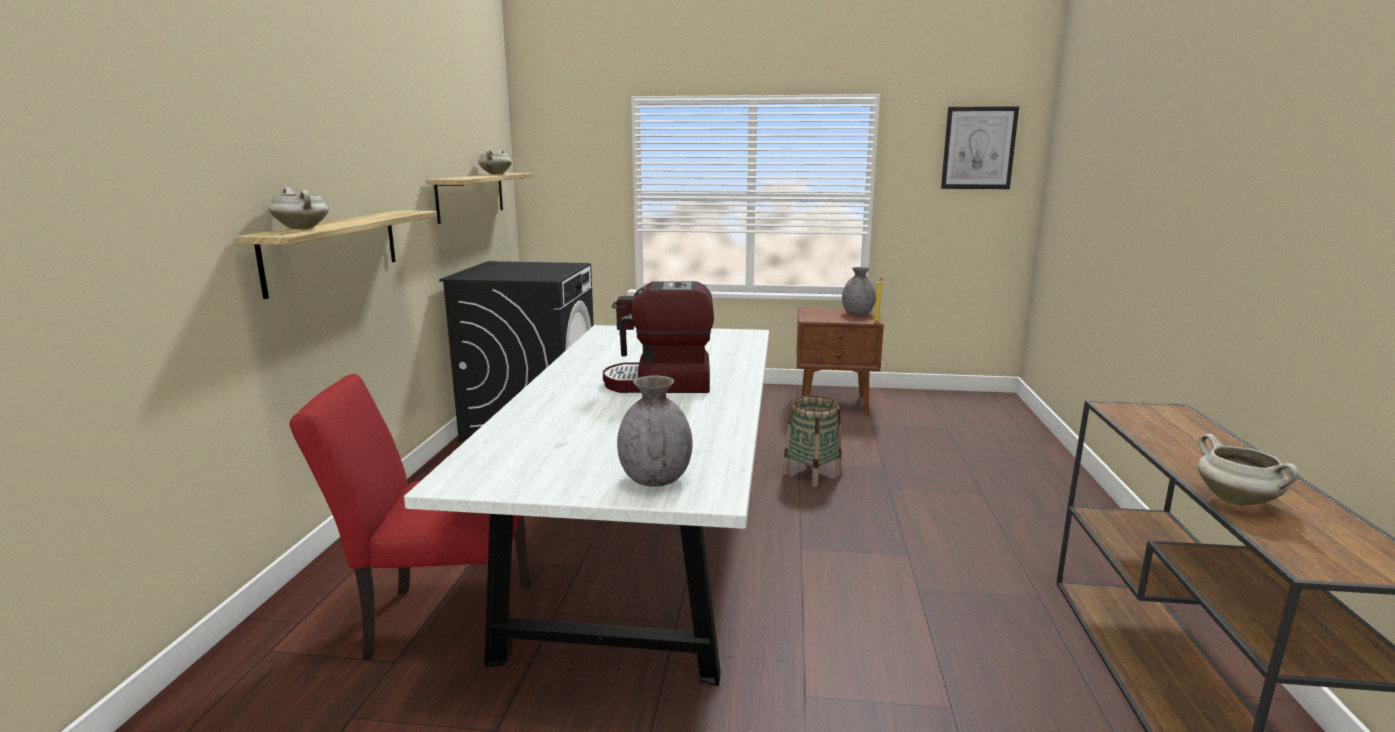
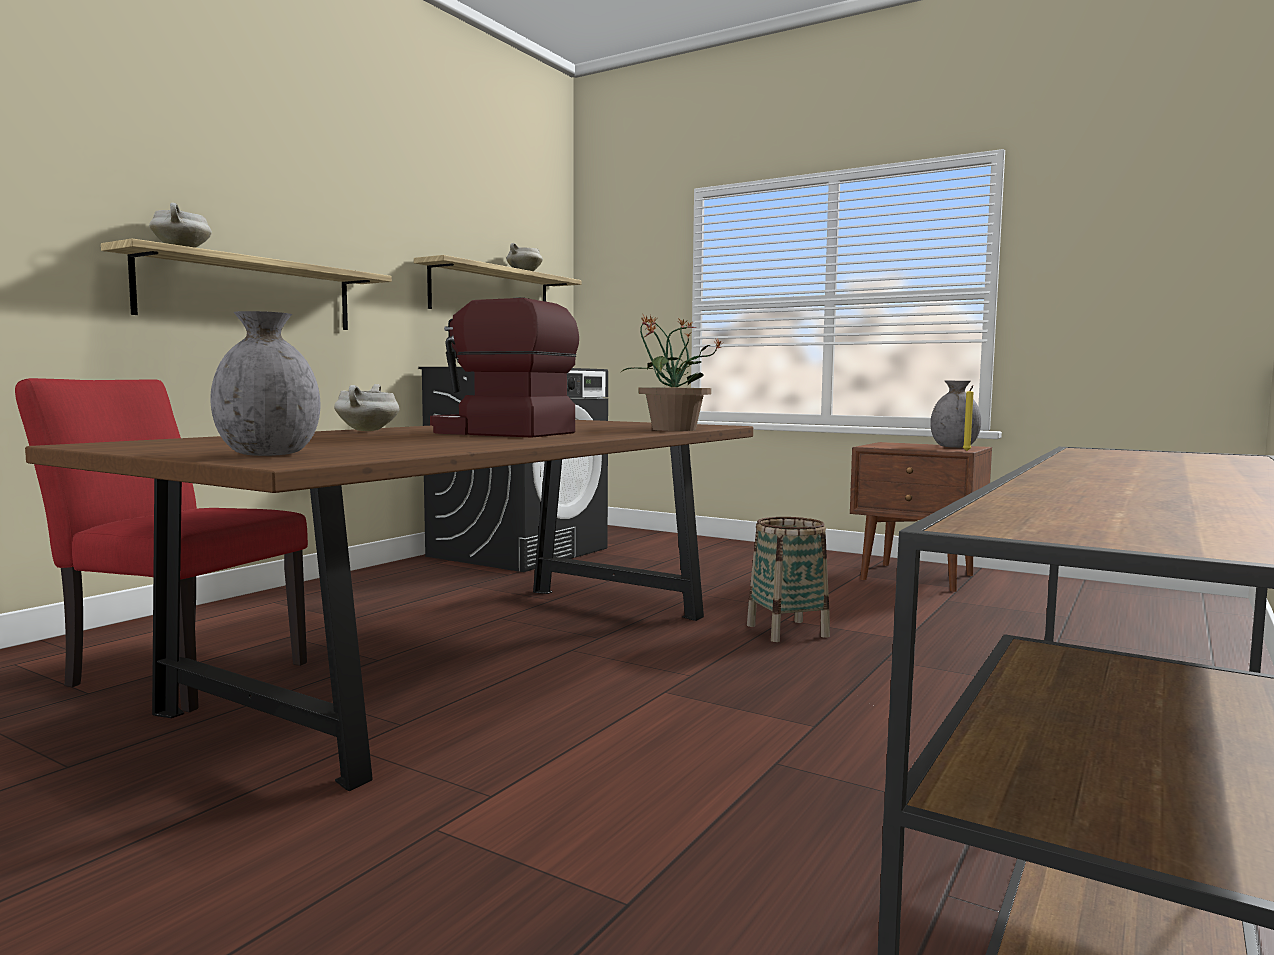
camera: 25 degrees right, 10 degrees down
white dining table [404,325,769,686] -> brown dining table [25,420,753,791]
picture [941,106,1019,189] -> none
white cooking pot [1197,434,1299,506] -> white cooking pot moved to [334,384,399,431]
none -> potted plant [621,313,723,431]

